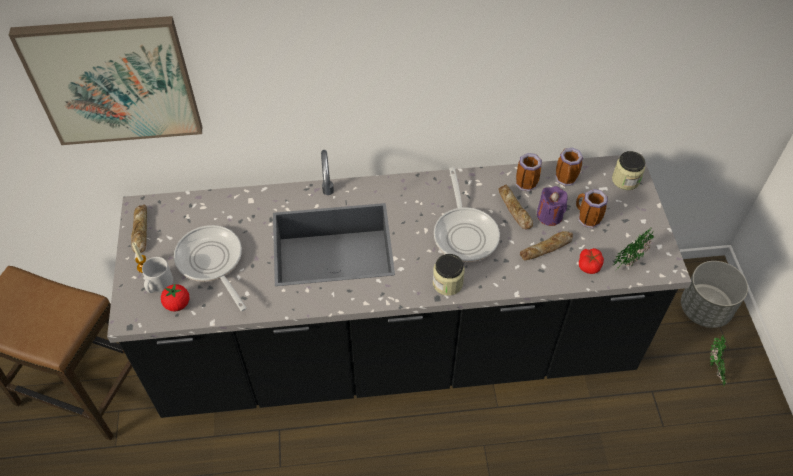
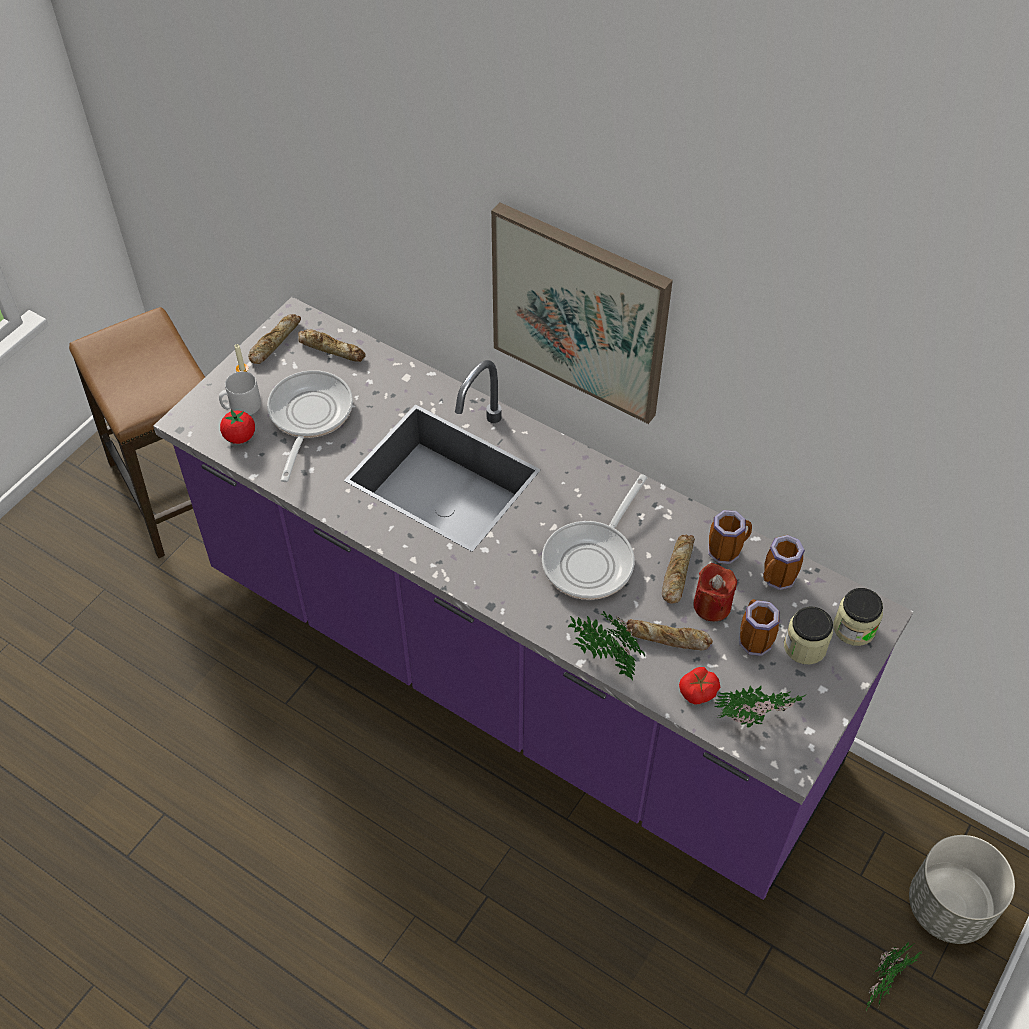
camera: 40 degrees right, 0 degrees up
picture [9,16,202,145] -> picture moved to [491,202,673,424]
black counter [107,150,692,418] -> purple counter [153,297,913,900]
jar [433,254,465,296] -> jar moved to [784,607,833,665]
purple candle [537,186,568,226] -> red candle [693,563,737,621]
none -> bread [298,329,366,362]
none -> potted plant [568,610,645,680]

